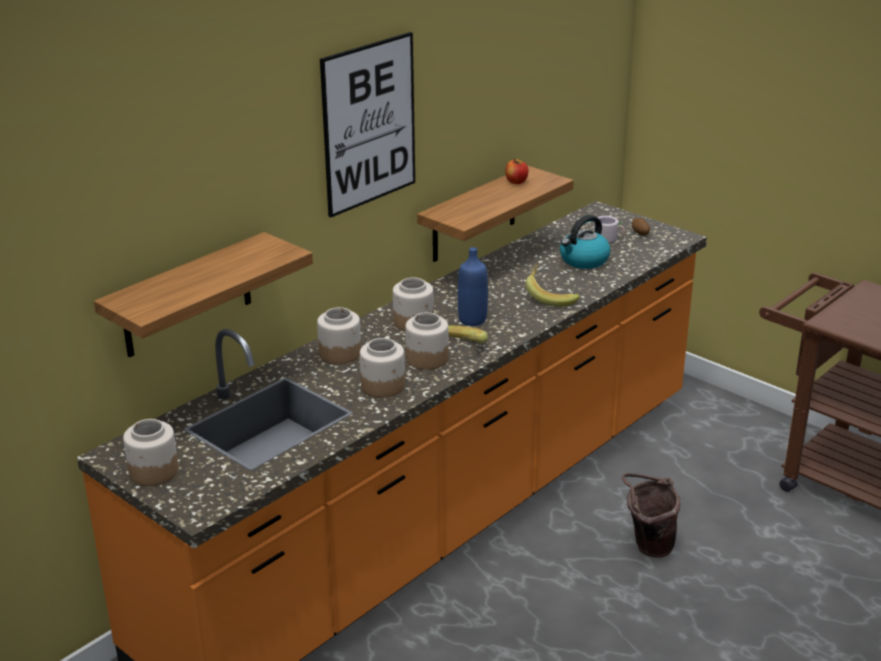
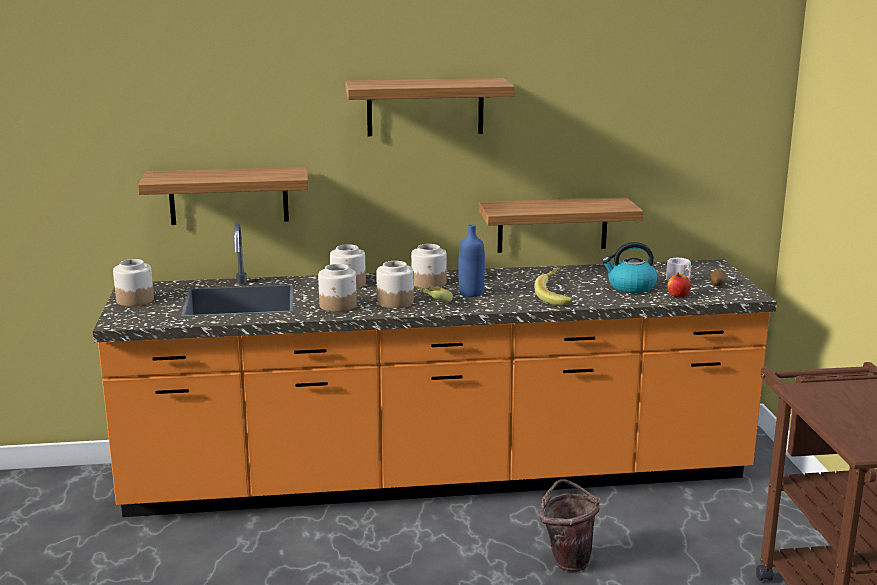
camera: 40 degrees right, 10 degrees down
picture [320,32,415,217] -> shelf [345,78,515,136]
apple [505,159,528,184] -> apple moved to [667,272,691,298]

